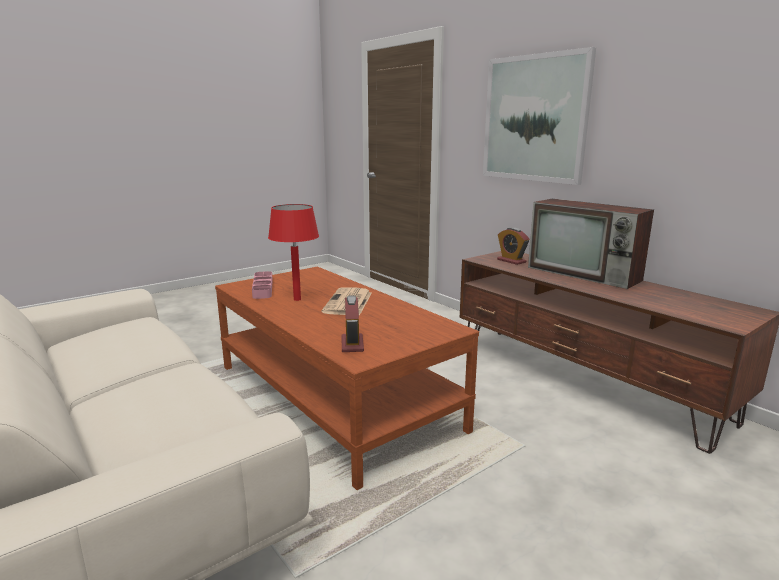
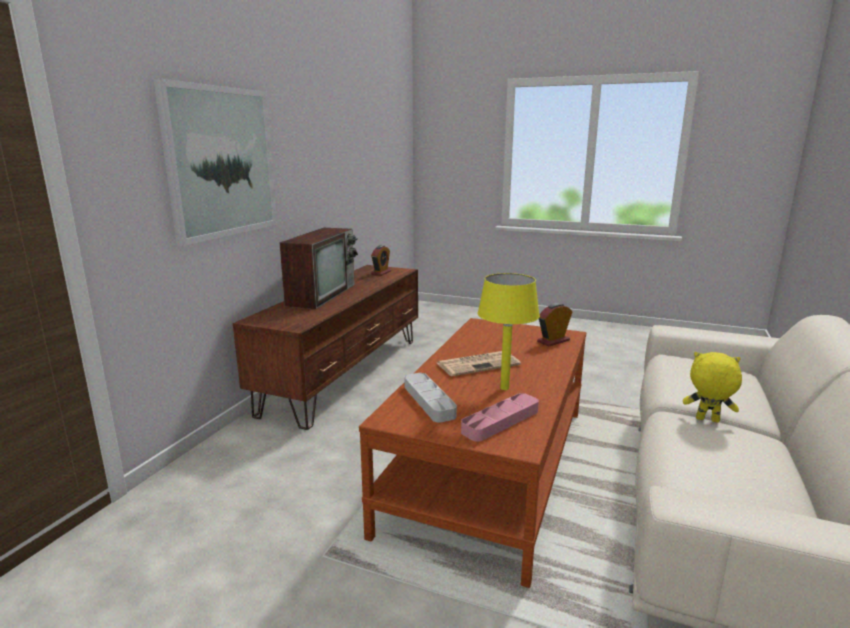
camera: 120 degrees left, 0 degrees up
red table lamp [268,204,319,301] -> yellow table lamp [477,273,540,390]
alarm clock [497,227,529,265] -> alarm clock moved to [371,245,391,276]
none -> grey tray [405,373,457,422]
none -> yellow plush toy [683,352,742,423]

